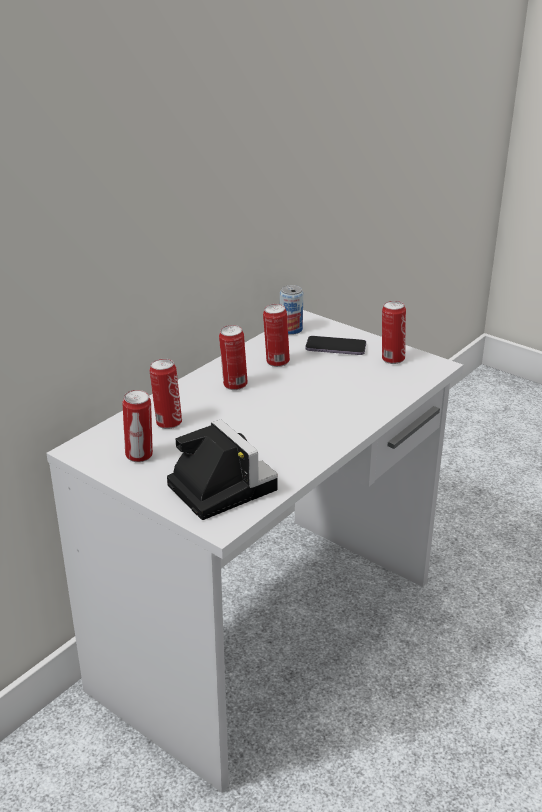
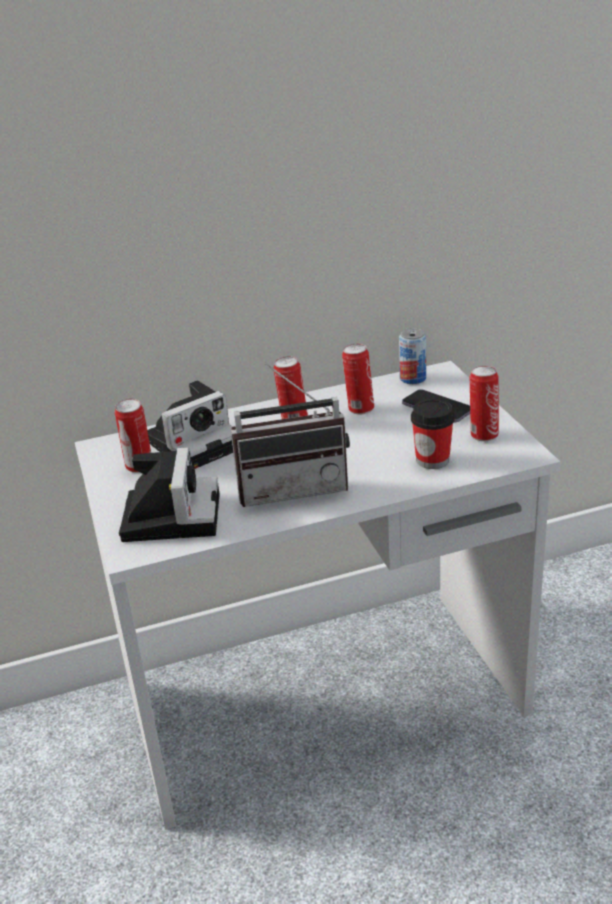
camera: 35 degrees right, 0 degrees up
can [150,359,182,429] -> camera [147,380,233,469]
none -> radio [231,363,350,507]
none -> cup [411,399,455,469]

